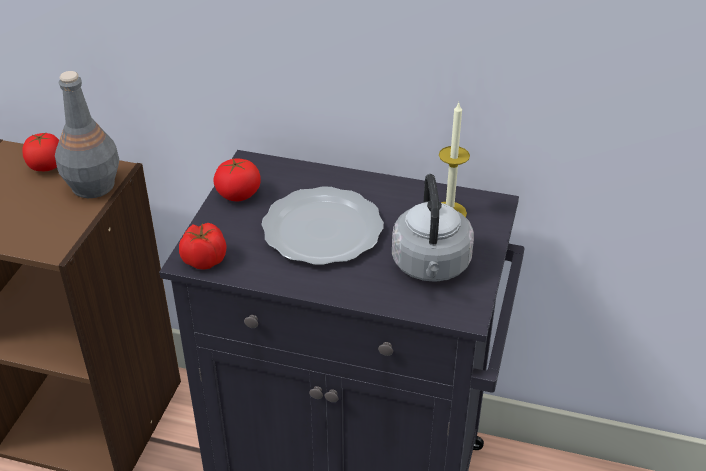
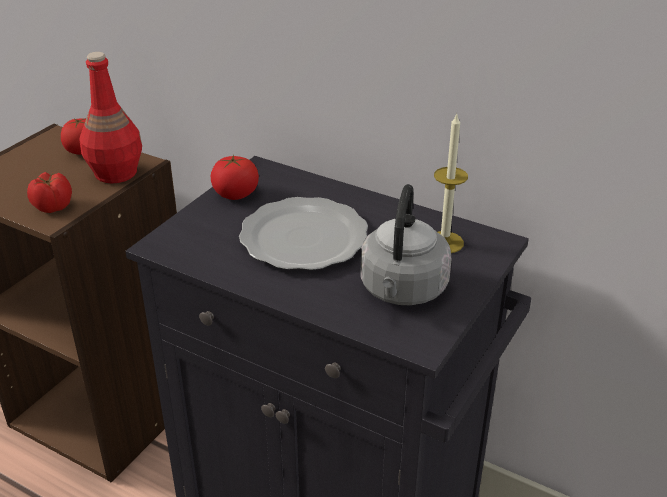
camera: 15 degrees right, 5 degrees down
grey bottle [55,71,119,198] -> red bottle [79,52,142,183]
tomato [179,223,227,270] -> tomato moved to [27,172,72,213]

